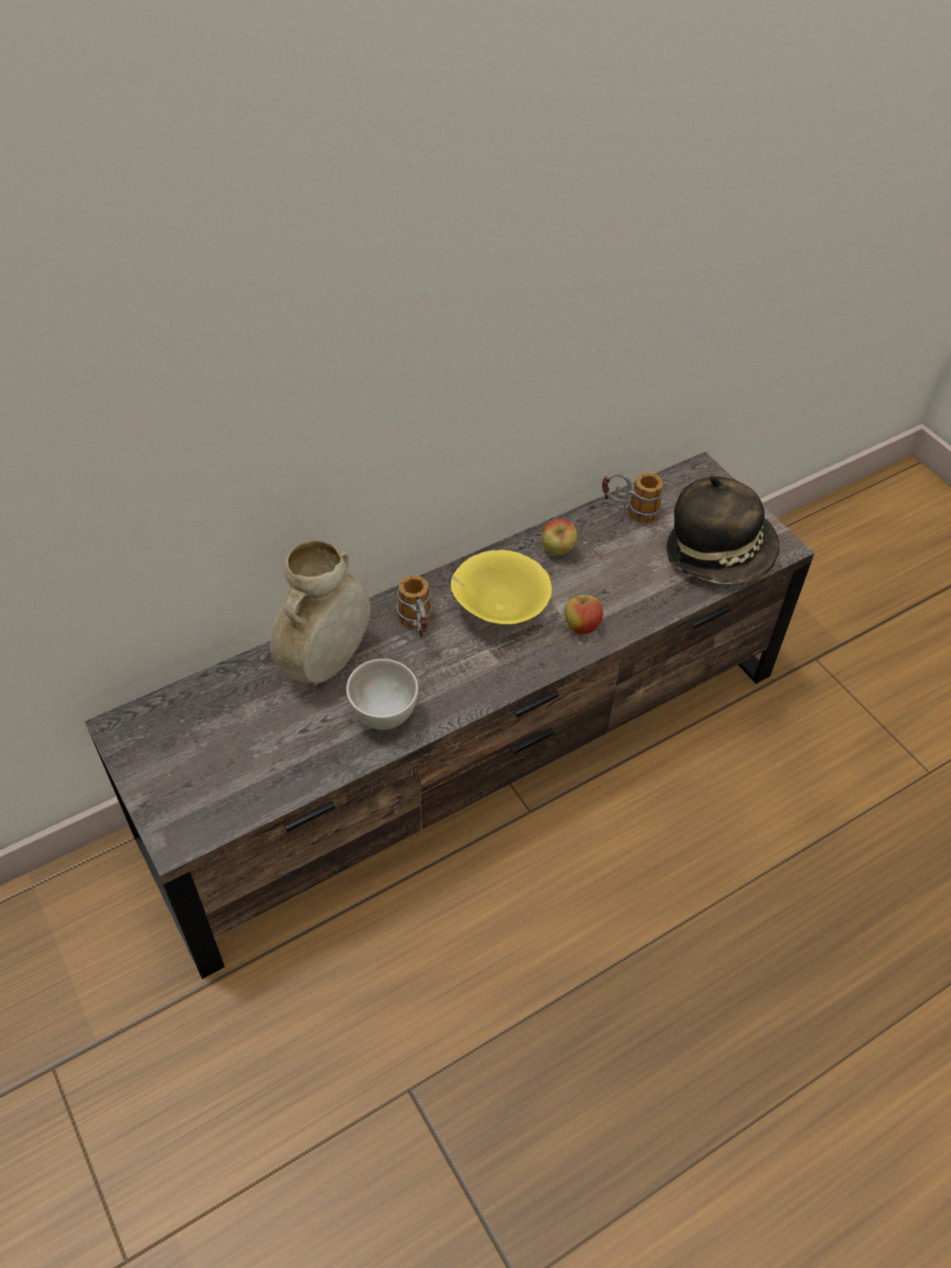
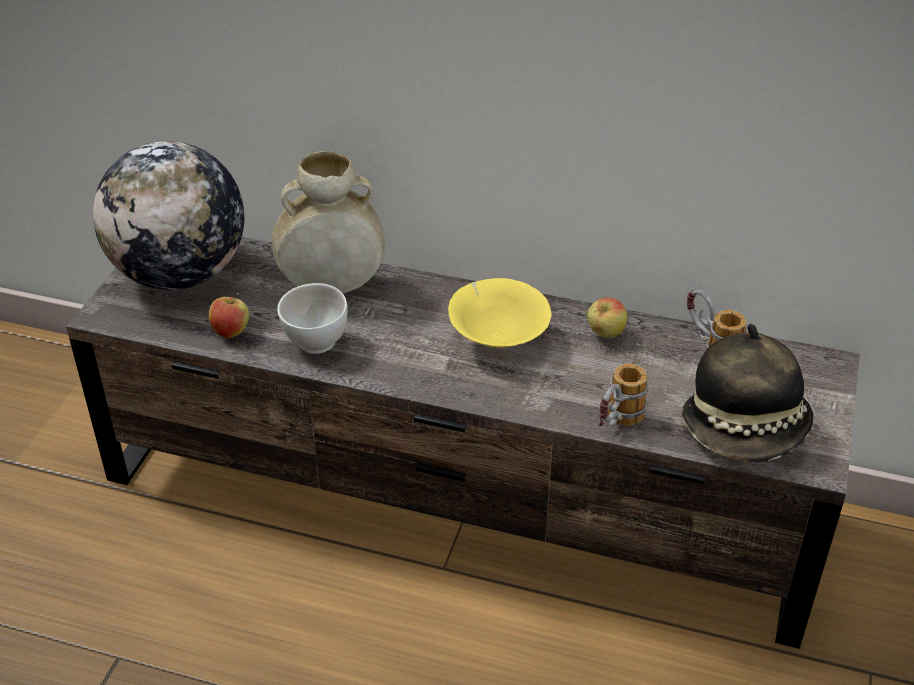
camera: 50 degrees right, 10 degrees down
mug [397,575,432,639] -> mug moved to [599,364,648,426]
apple [565,590,603,635] -> apple moved to [209,293,249,338]
none -> globe [93,141,244,290]

